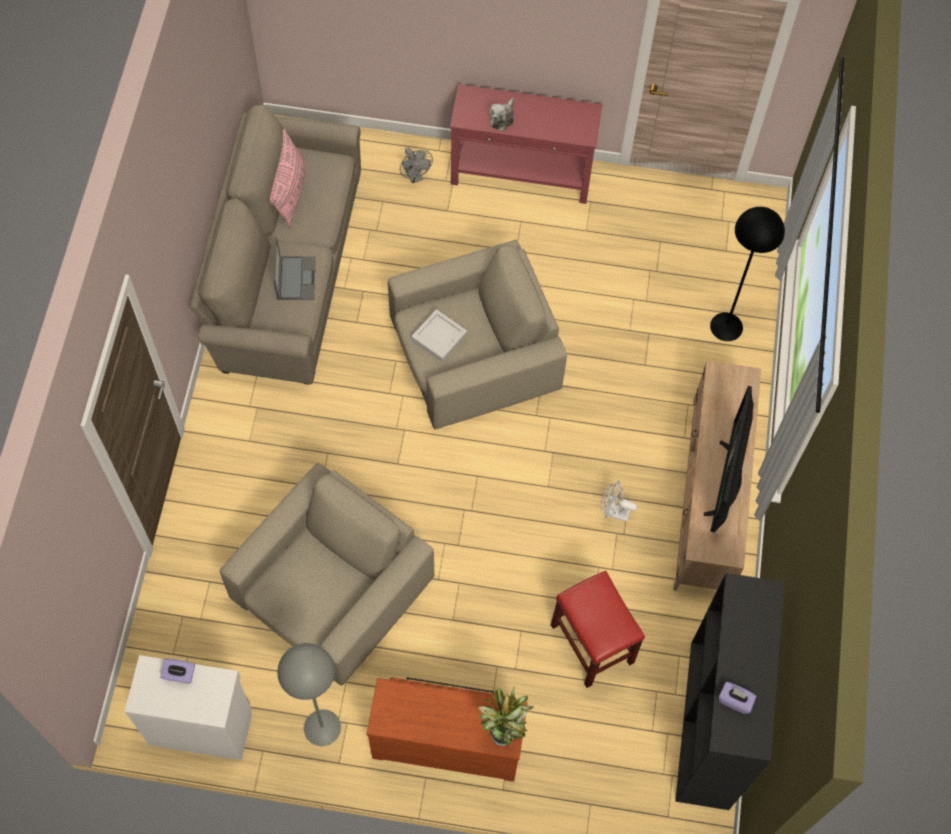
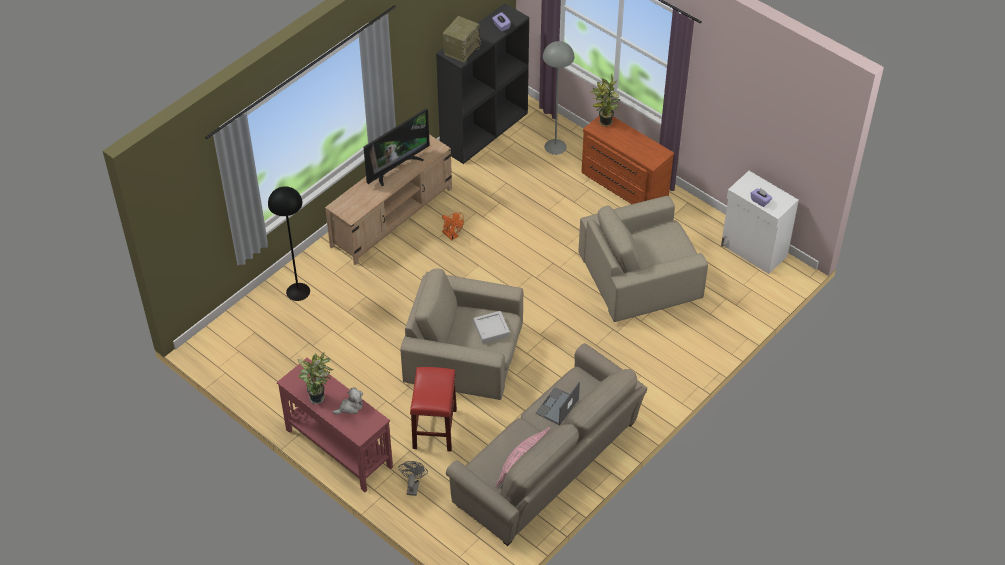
camera: 145 degrees left, 15 degrees down
grey floor lamp [277,643,341,746] -> grey floor lamp moved to [543,41,574,155]
red stool [551,570,645,688] -> red stool moved to [410,367,457,452]
white fan [601,480,637,522] -> orange fan [442,212,464,240]
none -> potted plant [297,352,334,404]
none -> radio [443,16,481,62]

